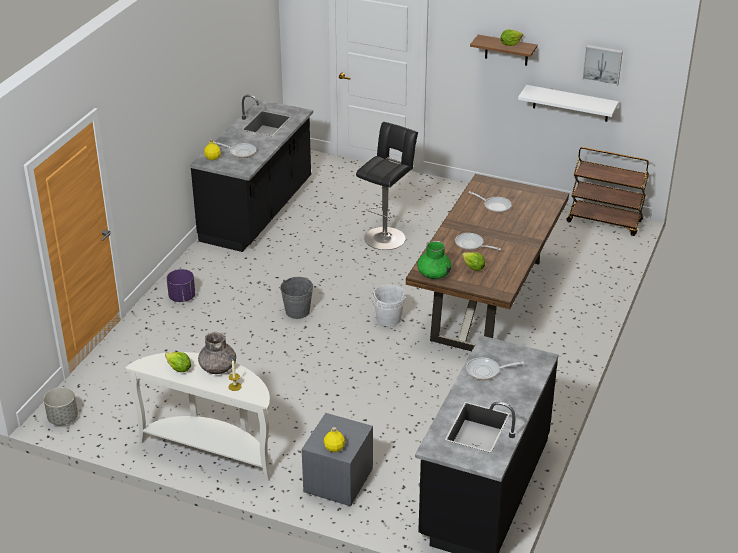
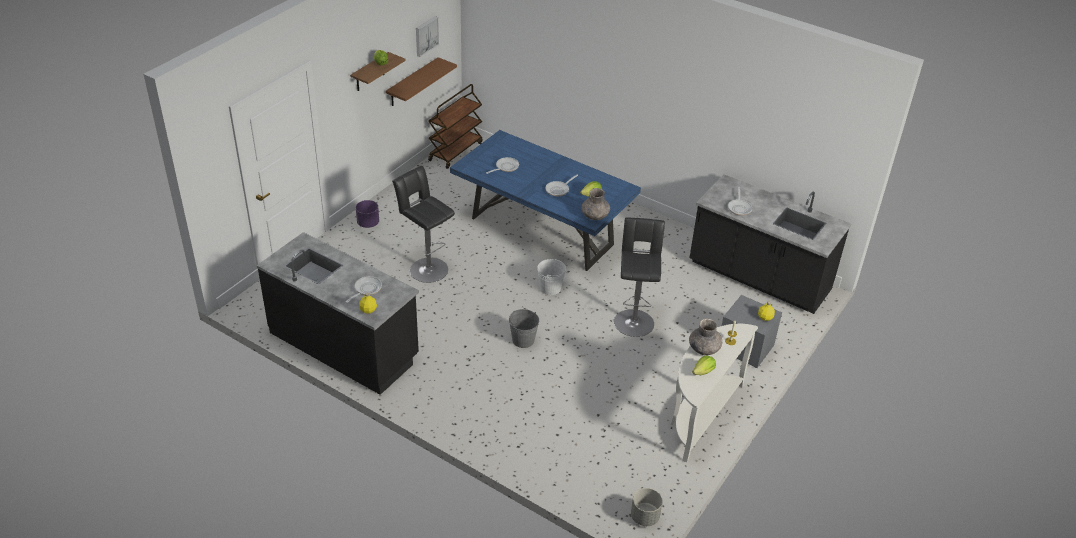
camera: 80 degrees left, 5 degrees up
purple planter [167,269,195,302] -> purple planter moved to [356,200,379,228]
brown dining table [406,174,569,351] -> blue dining table [450,130,641,271]
green vase [417,241,452,279] -> grey vase [581,188,610,220]
white shelf [518,85,619,122] -> brown shelf [386,57,457,106]
none -> black stool [614,217,665,337]

